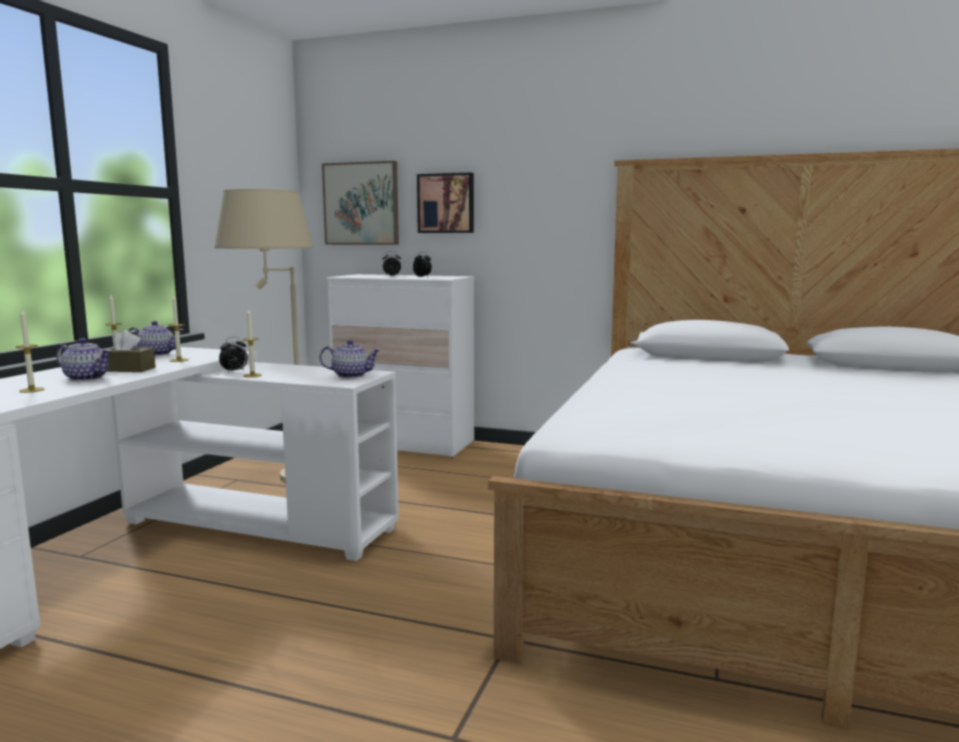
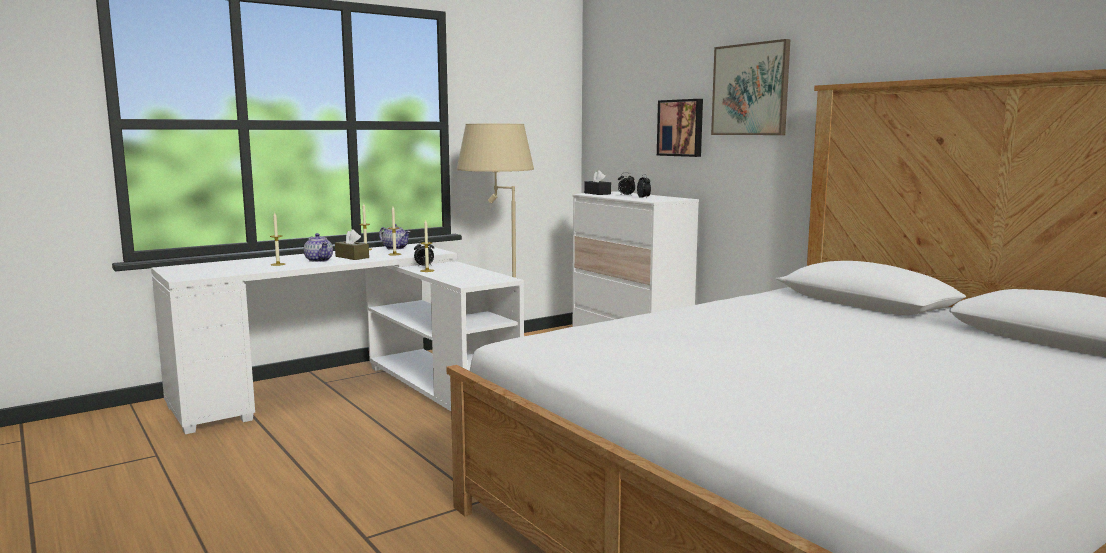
camera: 35 degrees right, 0 degrees up
teapot [319,340,380,378] -> none
picture [322,161,399,245] -> picture moved to [711,39,791,135]
none -> black tissue box [584,170,611,195]

